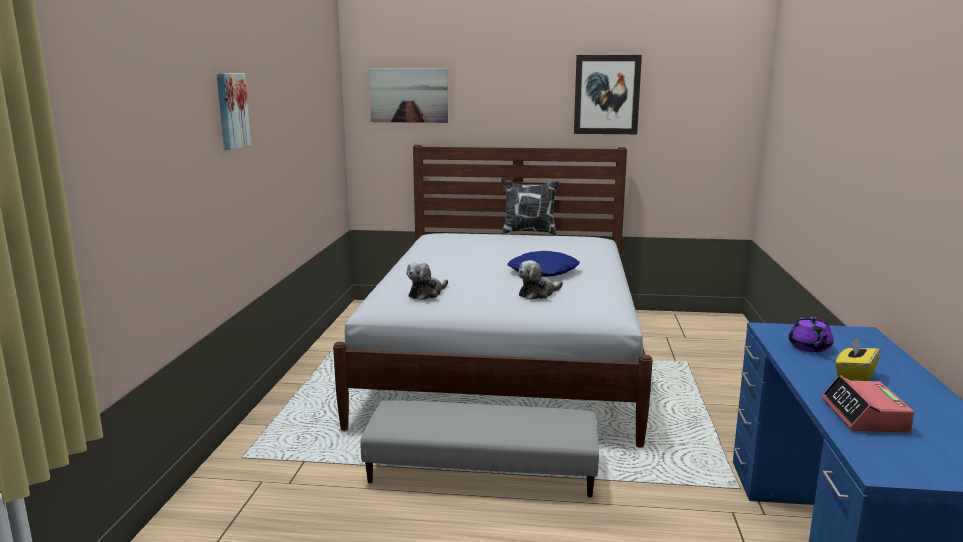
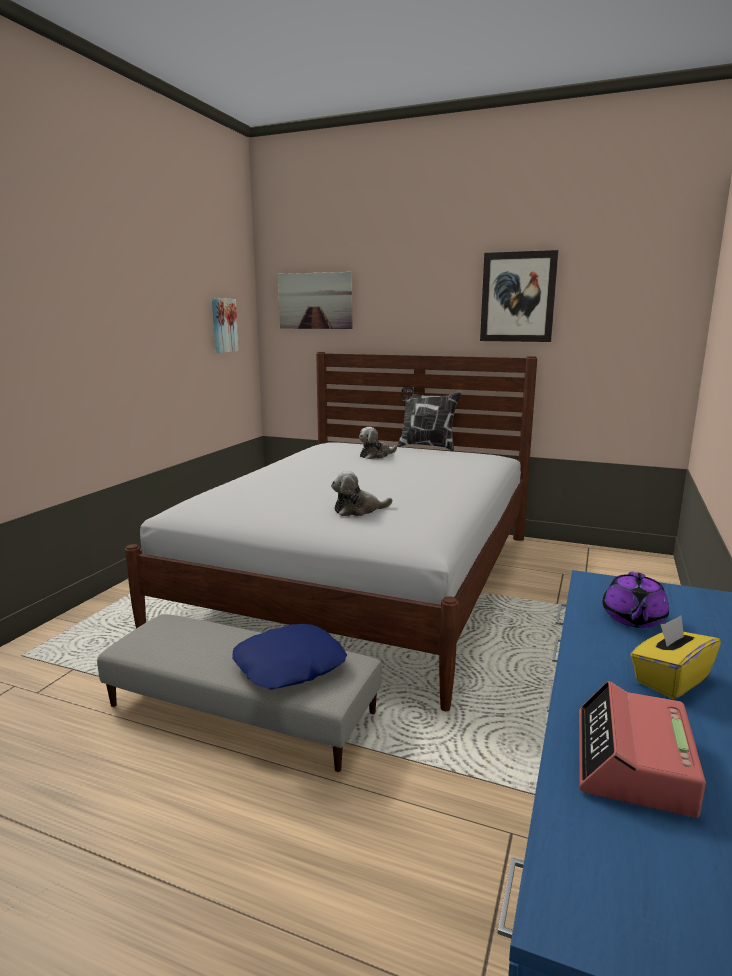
camera: 15 degrees right, 0 degrees up
picture [217,73,251,150] -> picture moved to [212,298,239,353]
plush toy [406,261,448,300] -> plush toy moved to [359,427,397,459]
blue pillow [507,251,580,277] -> blue pillow moved to [232,624,347,690]

